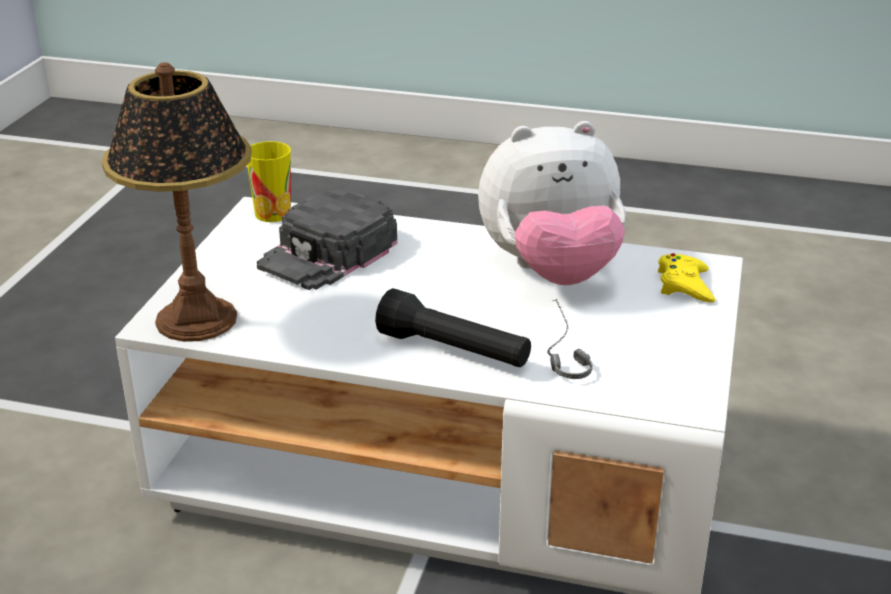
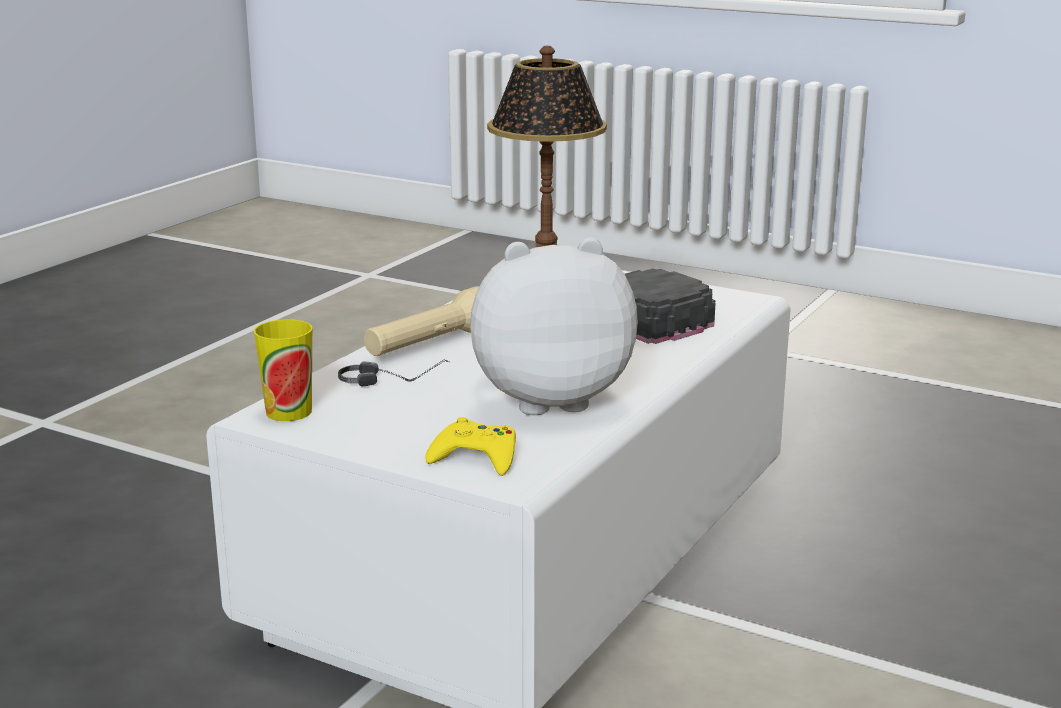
camera: 105 degrees right, 10 degrees down
cup [247,141,291,222] -> cup moved to [254,319,313,421]
black flashlight [375,288,531,367] -> beige flashlight [364,286,480,356]
plush toy [478,121,626,285] -> plush toy turned 75 degrees clockwise [470,238,638,415]

